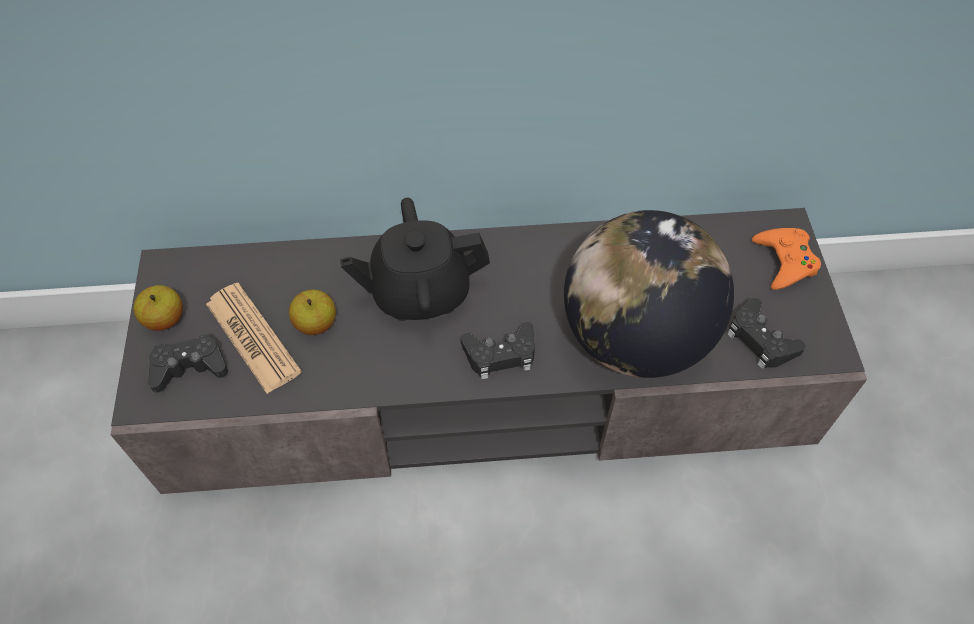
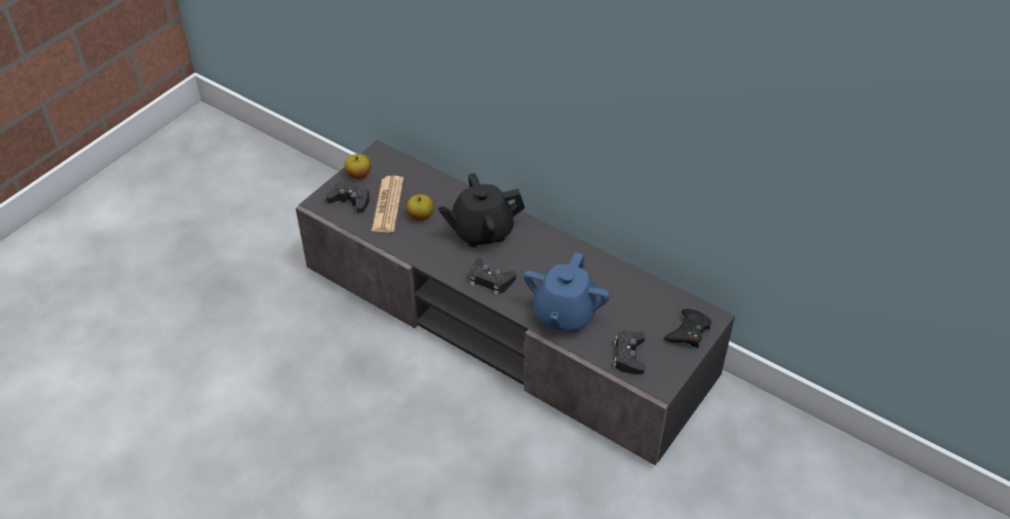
camera: 40 degrees right, 10 degrees down
black teapot [340,198,490,321] -> black teapot turned 45 degrees counterclockwise [438,173,525,247]
globe [564,210,734,378] -> blue teapot [523,252,610,333]
orange game controller [752,228,821,290] -> black game controller [664,309,711,348]

